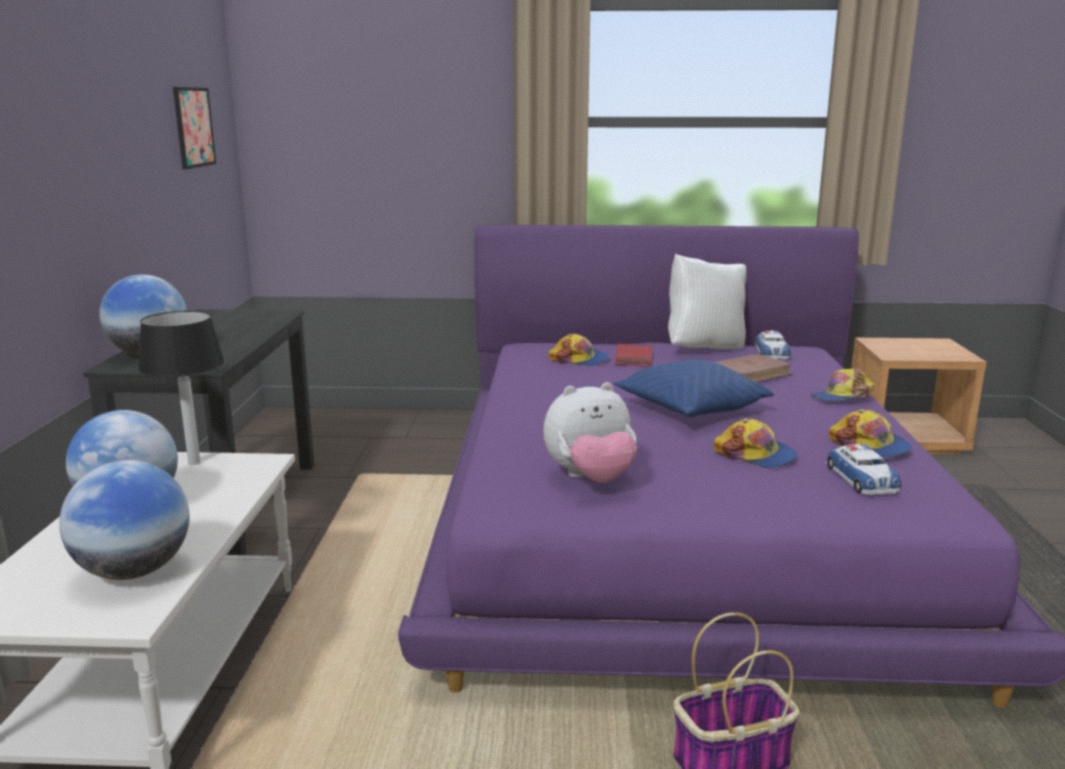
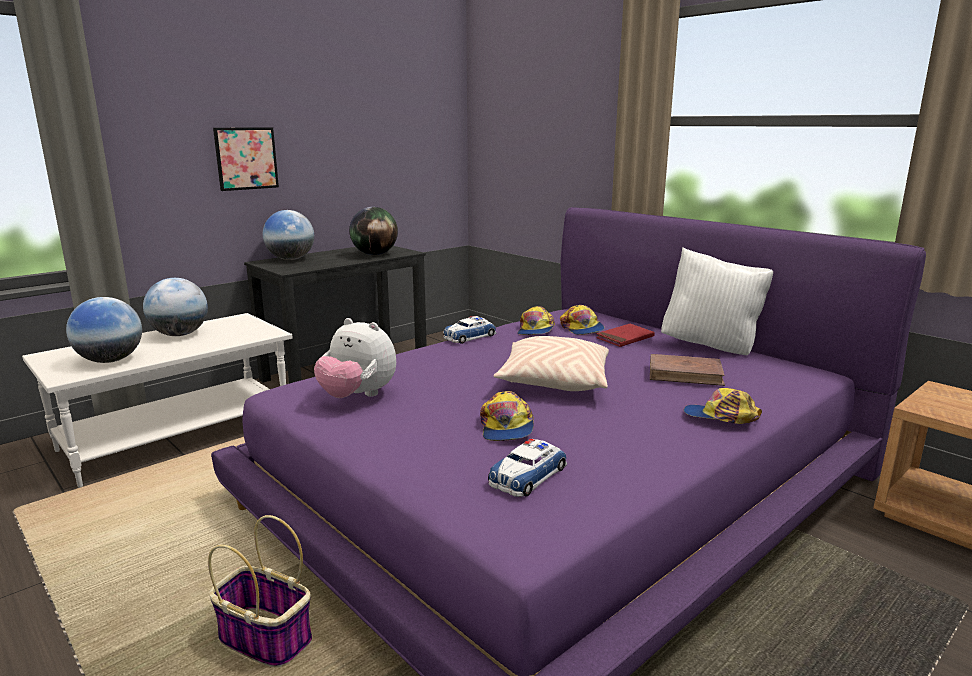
camera: 45 degrees right, 0 degrees up
table lamp [138,311,224,465] -> none
picture [173,87,216,169] -> picture moved to [213,127,279,191]
blue pillow [614,360,774,417] -> beige pillow [493,336,609,391]
toy car [754,330,791,360] -> toy car moved to [443,316,496,344]
cap [829,409,912,459] -> cap moved to [517,306,555,335]
none -> globe [349,207,398,255]

